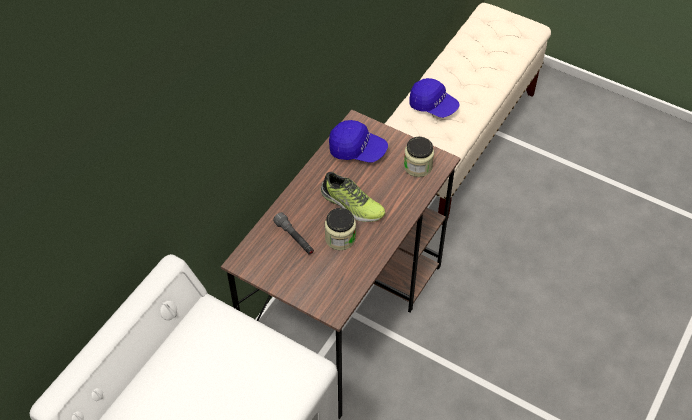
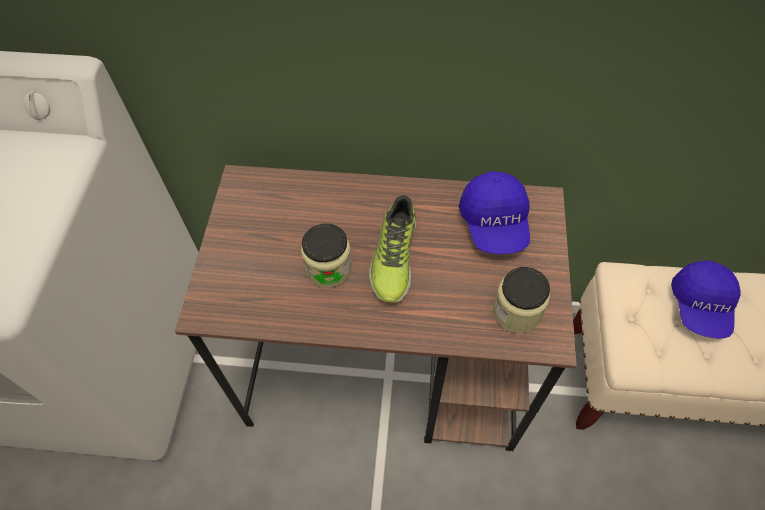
camera: 65 degrees right, 5 degrees up
grey flashlight [273,212,314,255] -> none

